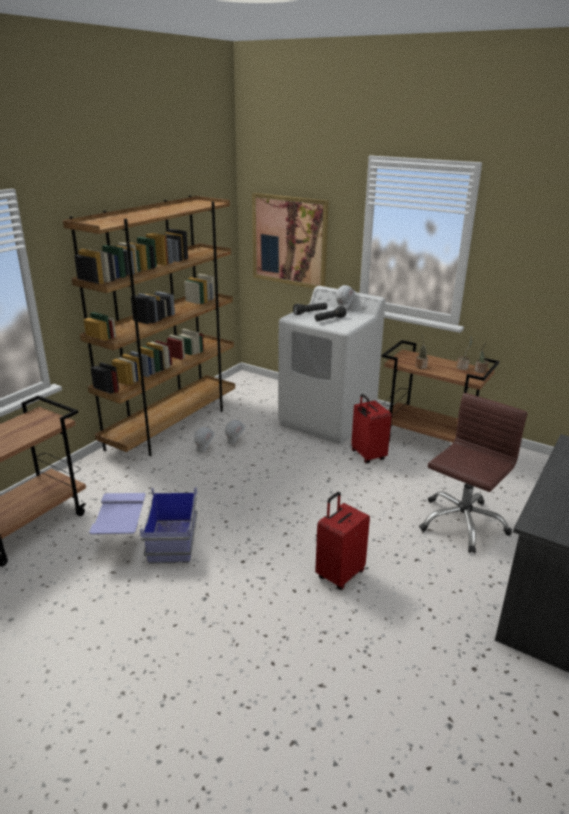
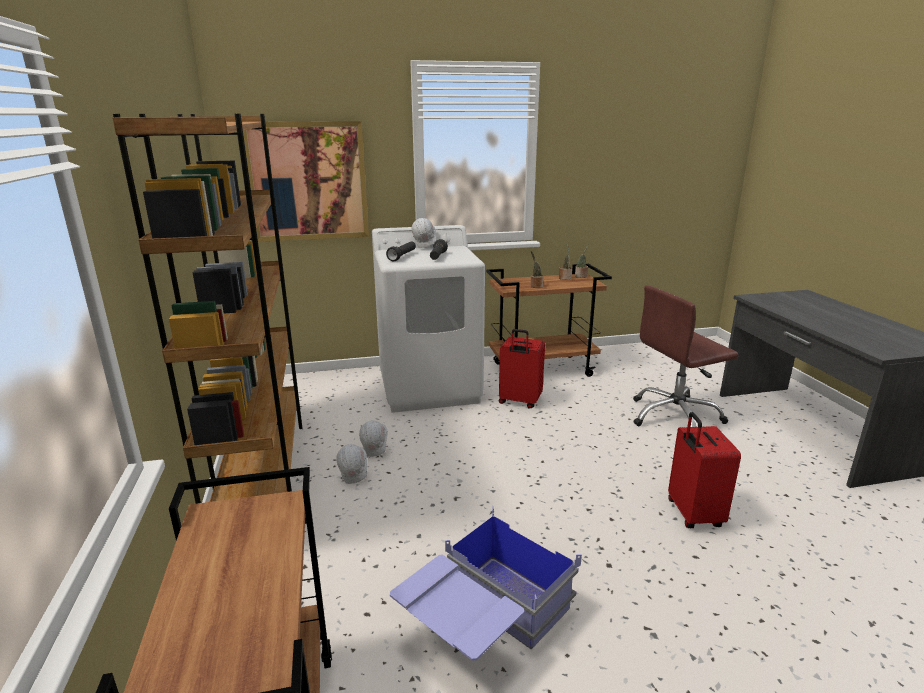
camera: 45 degrees left, 5 degrees down
brown office chair [419,393,528,553] -> brown office chair turned 105 degrees counterclockwise [633,285,738,427]

